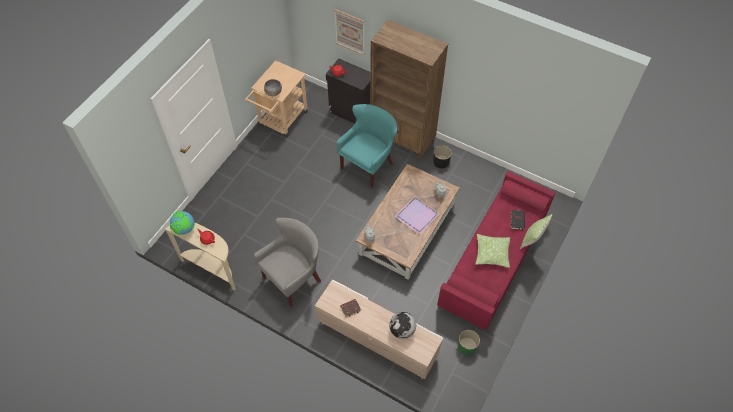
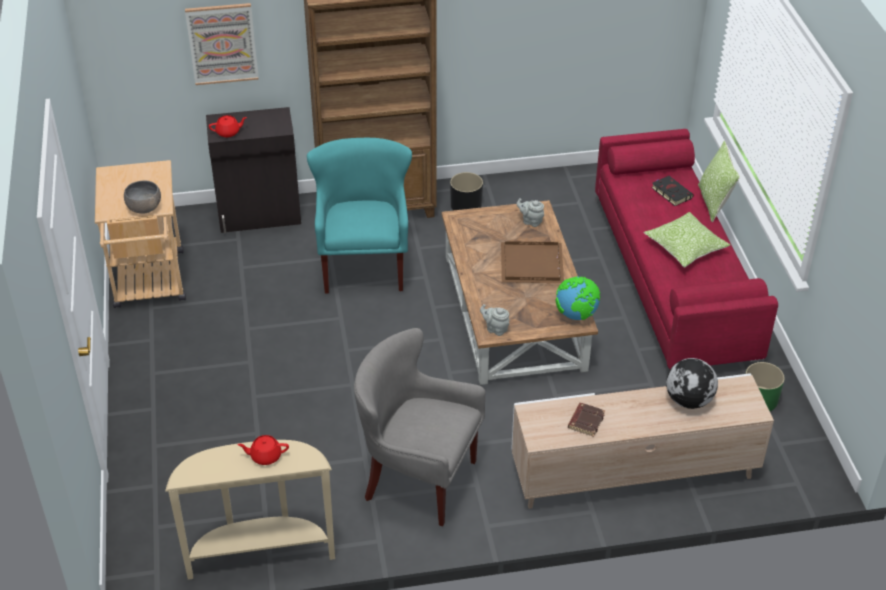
camera: 40 degrees left, 15 degrees down
globe [170,211,195,235] -> globe moved to [555,276,600,320]
grey armchair [254,218,321,307] -> grey armchair turned 75 degrees counterclockwise [354,328,485,526]
purple tray [395,196,440,235] -> brown tray [501,241,564,283]

